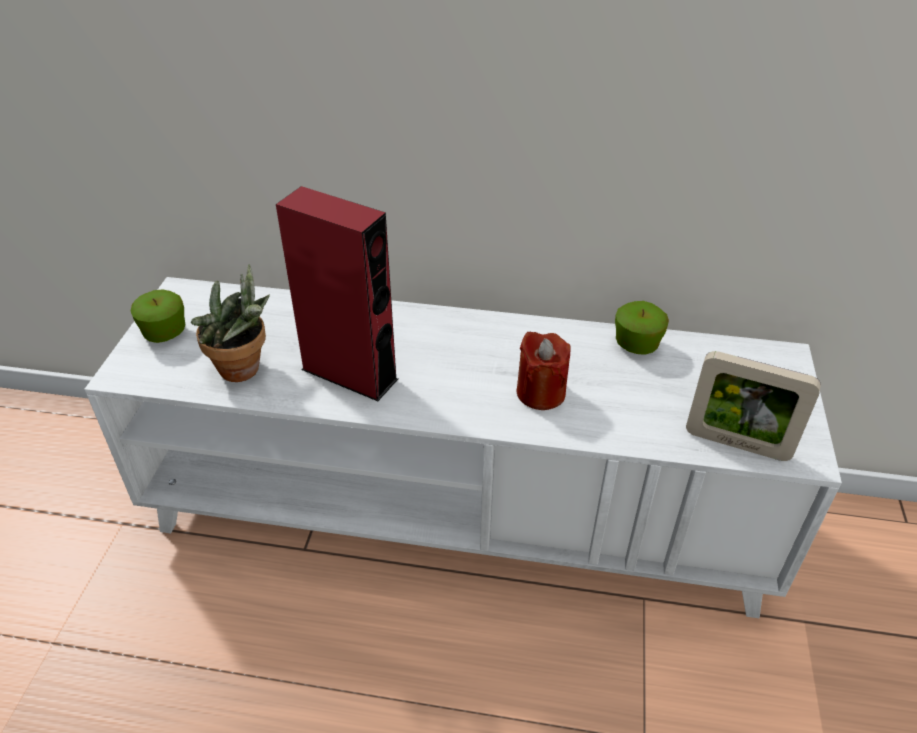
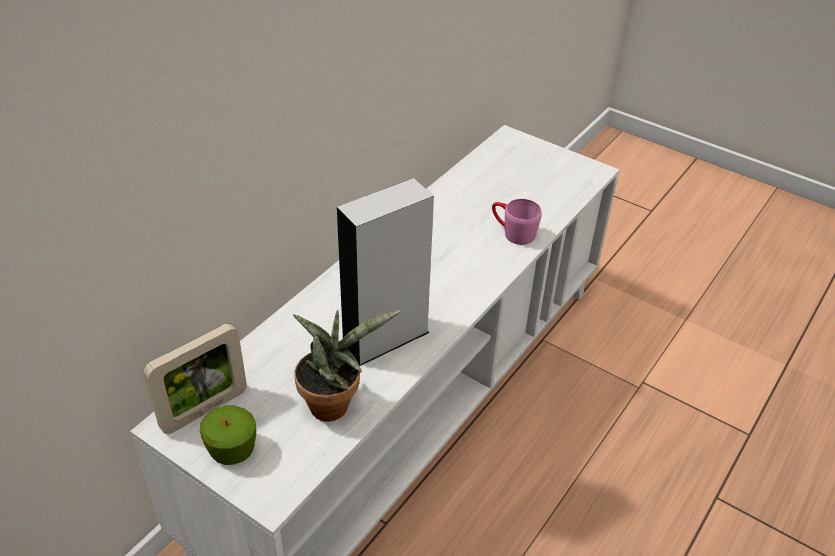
camera: 65 degrees left, 0 degrees up
red speaker [276,186,398,401] -> grey speaker [337,178,434,366]
red candle [517,332,570,410] -> none
apple [615,301,669,355] -> none
picture frame [686,351,821,461] -> picture frame moved to [143,323,247,434]
none -> pink mug [492,199,542,245]

